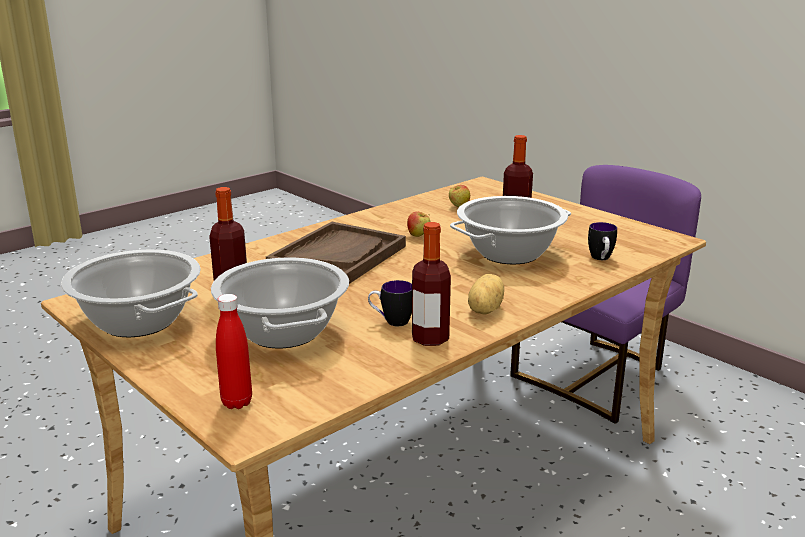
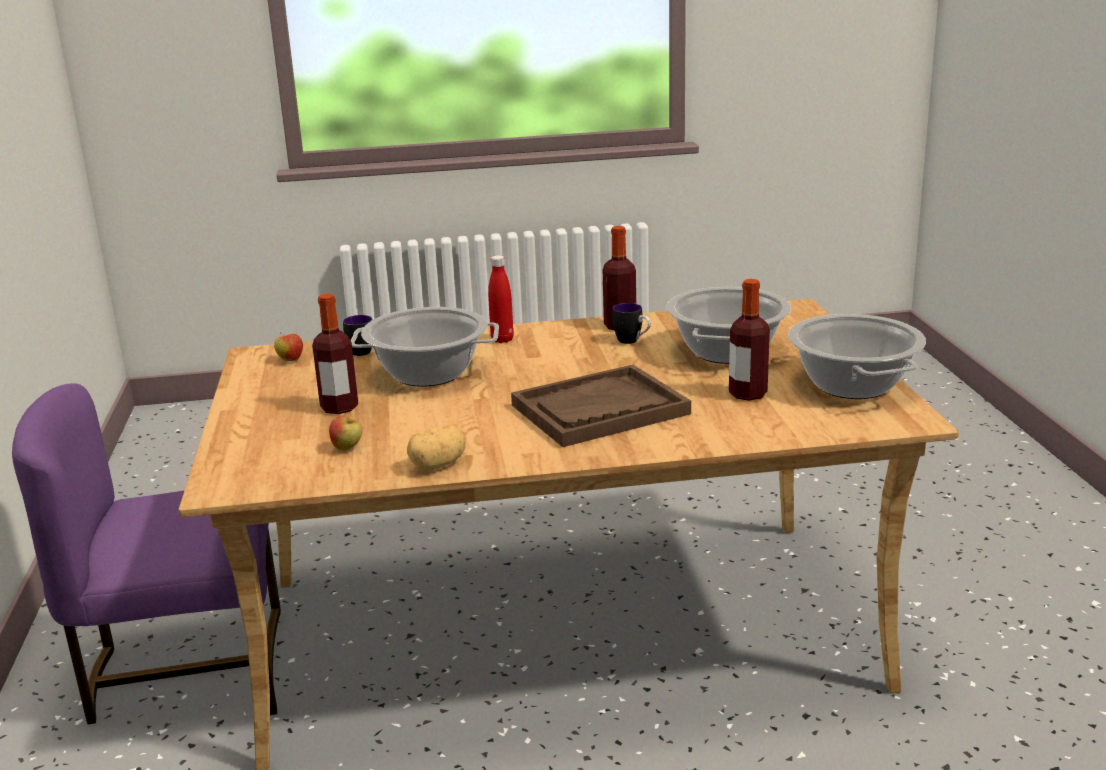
camera: 145 degrees left, 0 degrees up
red bottle [216,294,252,409] -> red bottle moved to [488,255,514,343]
apple [407,212,431,237] -> apple moved to [274,332,303,361]
potato [468,274,504,314] -> potato moved to [407,426,466,470]

